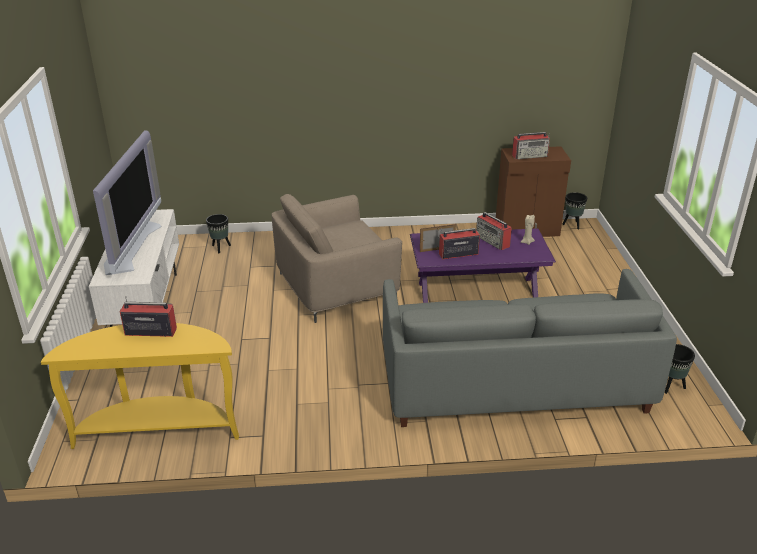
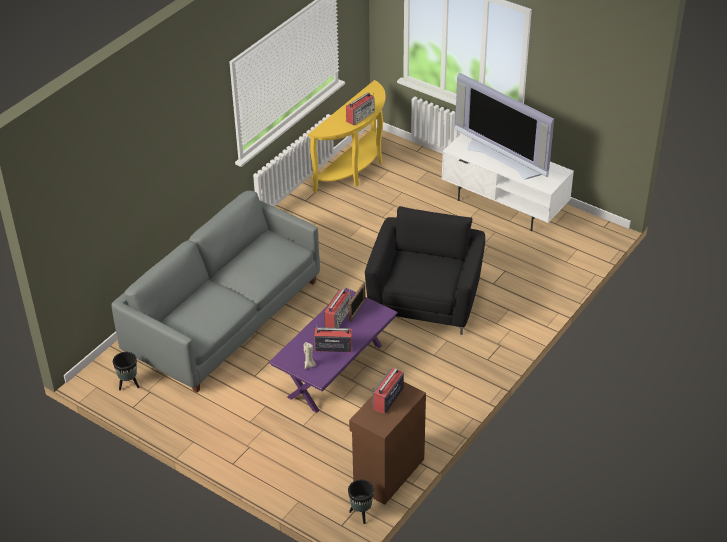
camera: 130 degrees right, 10 degrees up
black planter [206,214,231,253] -> none
beige armchair [272,194,402,323] -> black armchair [365,206,485,335]

